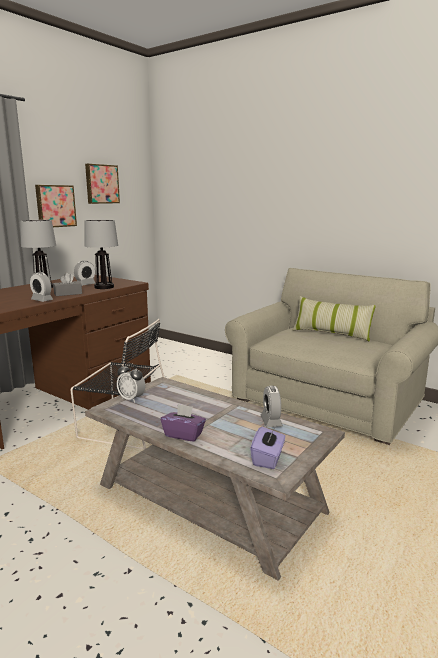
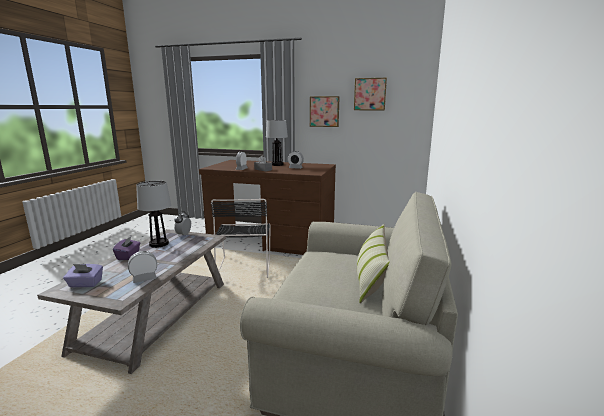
camera: 70 degrees right, 0 degrees up
table lamp [84,220,118,289] -> table lamp moved to [136,181,171,248]

